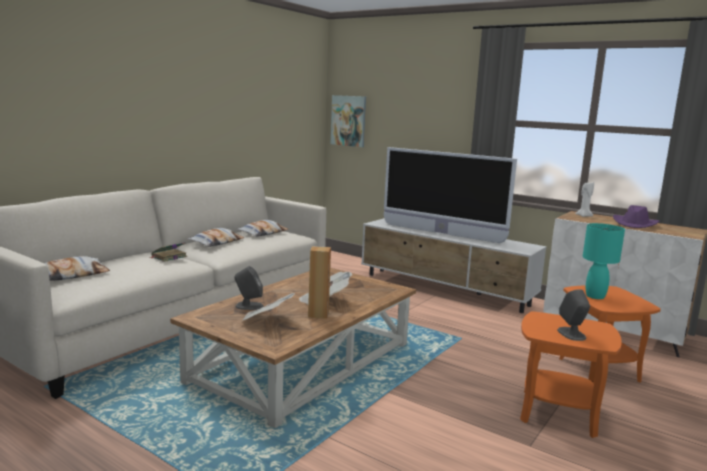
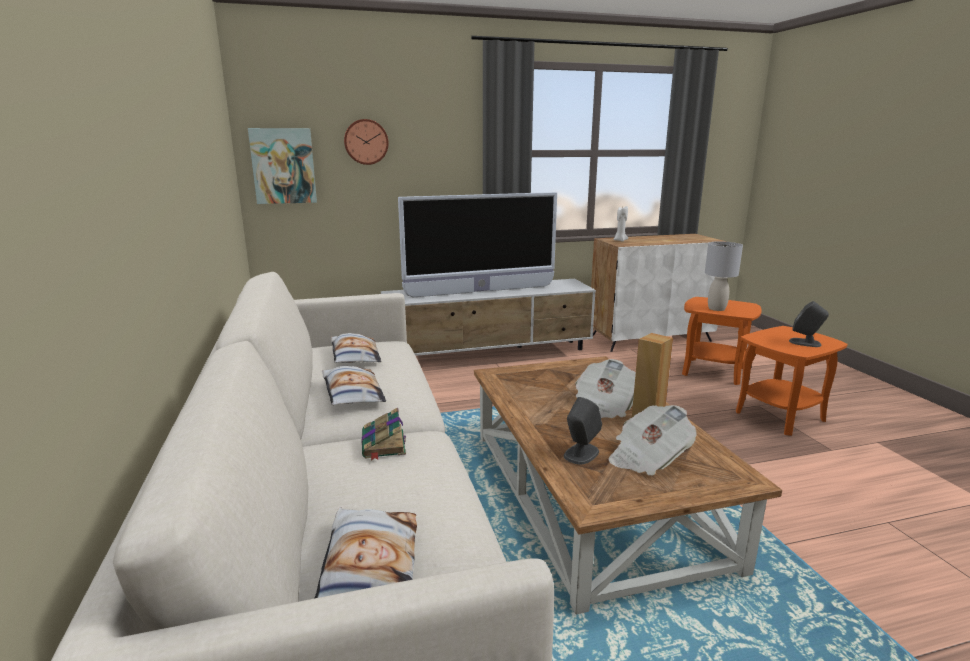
camera: 50 degrees left, 5 degrees up
turquoise table lamp [583,223,625,299] -> grey table lamp [705,241,743,311]
purple hat [613,205,660,228] -> none
none -> wall clock [344,119,389,165]

